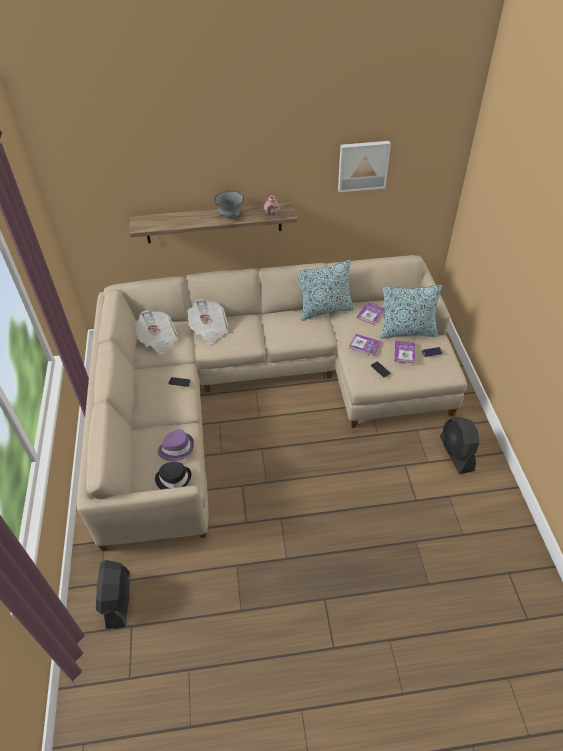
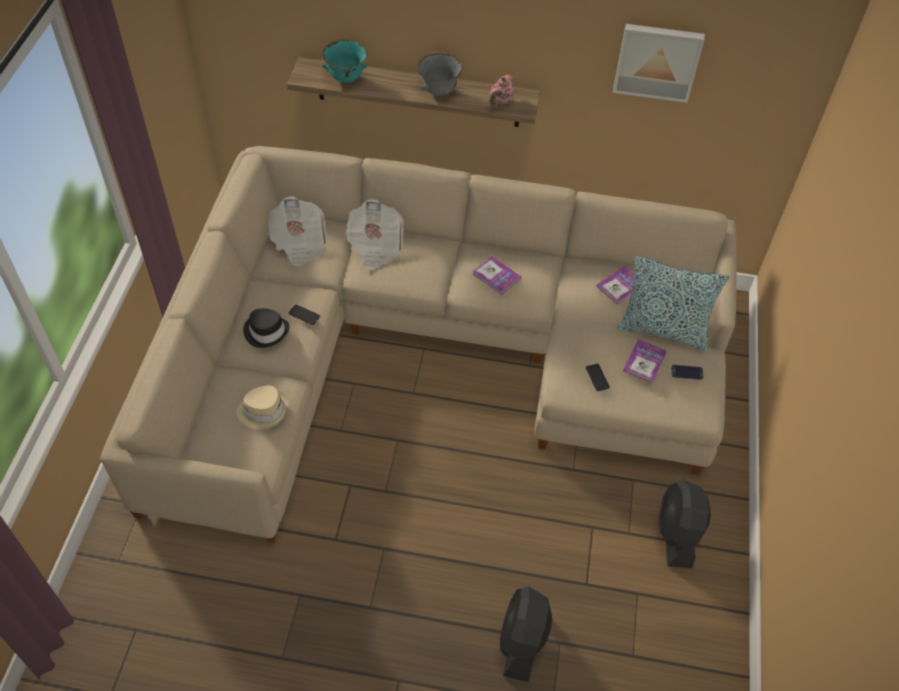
camera: 15 degrees right, 5 degrees up
black fan [96,560,130,629] -> black fan moved to [500,586,552,682]
black hat [155,462,191,489] -> black hat moved to [243,308,290,348]
purple hat [158,429,194,462] -> beige hat [236,386,288,430]
pillow [297,260,354,321] -> none
book [349,334,381,356] -> book moved to [472,256,521,295]
none -> turquoise bowl [322,40,368,83]

